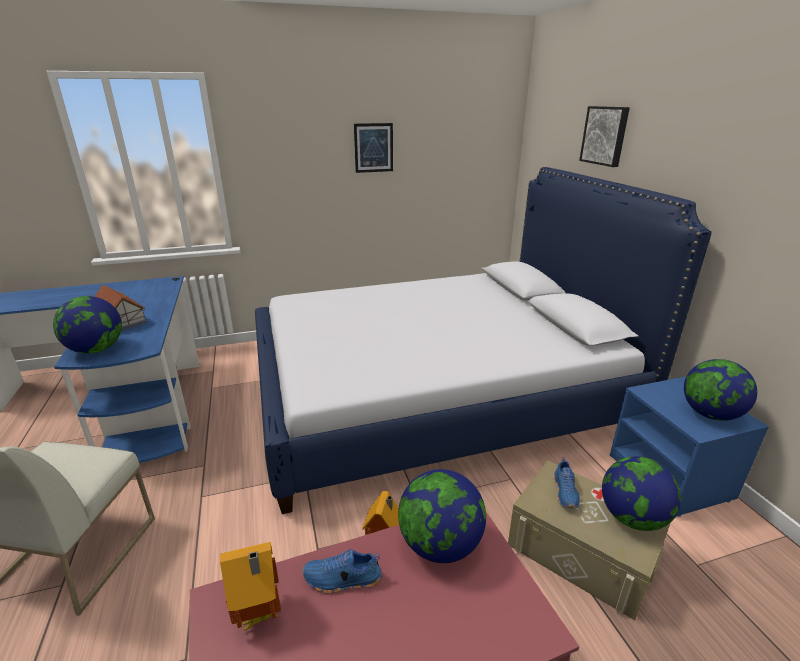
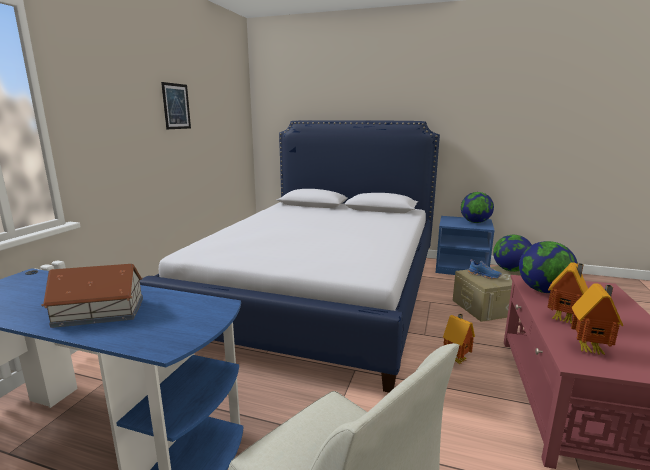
camera: 55 degrees left, 10 degrees down
globe [53,296,122,354] -> none
blue shoe [302,549,382,594] -> toy house [548,262,588,324]
picture [579,106,630,167] -> none

